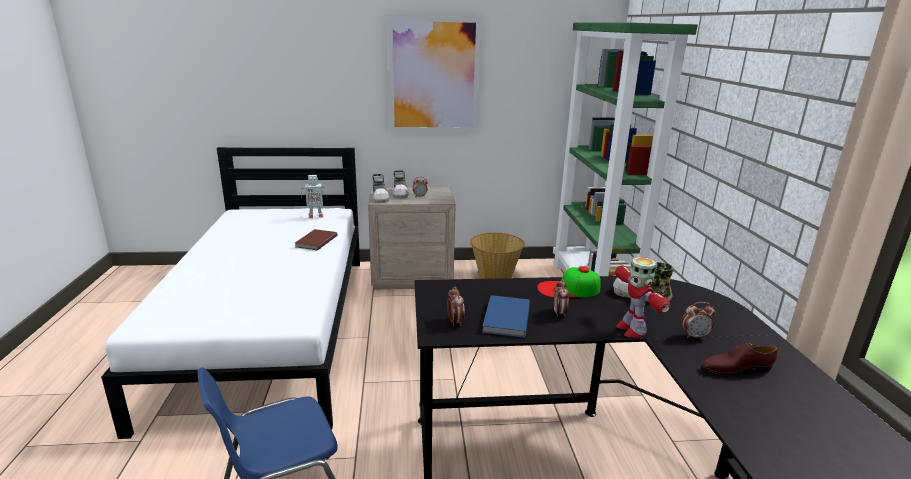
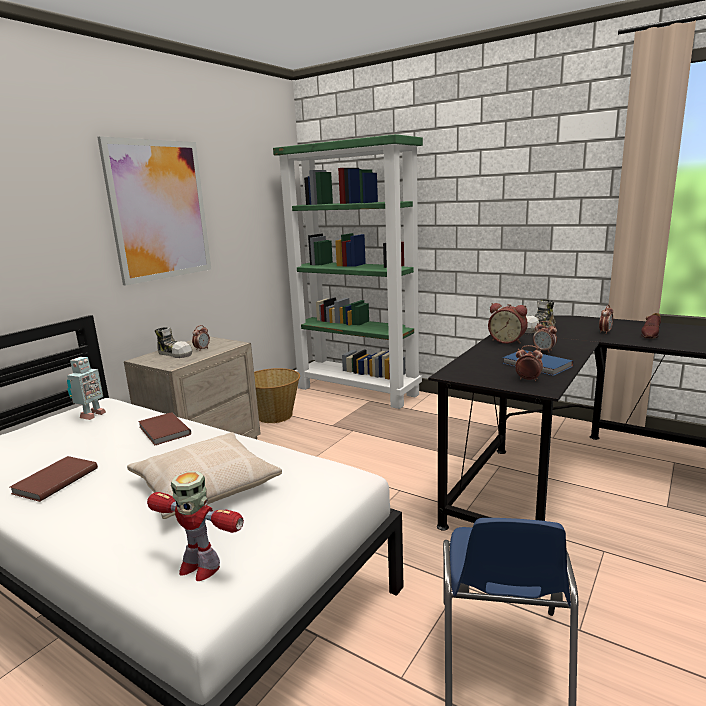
camera: 50 degrees left, 5 degrees down
shoe [372,174,390,203] -> none
cap [537,266,601,298] -> alarm clock [488,303,528,344]
toy robot [615,257,670,338] -> toy robot moved to [147,471,244,581]
none -> brown book [10,456,98,502]
none -> beige pillow [127,432,282,519]

